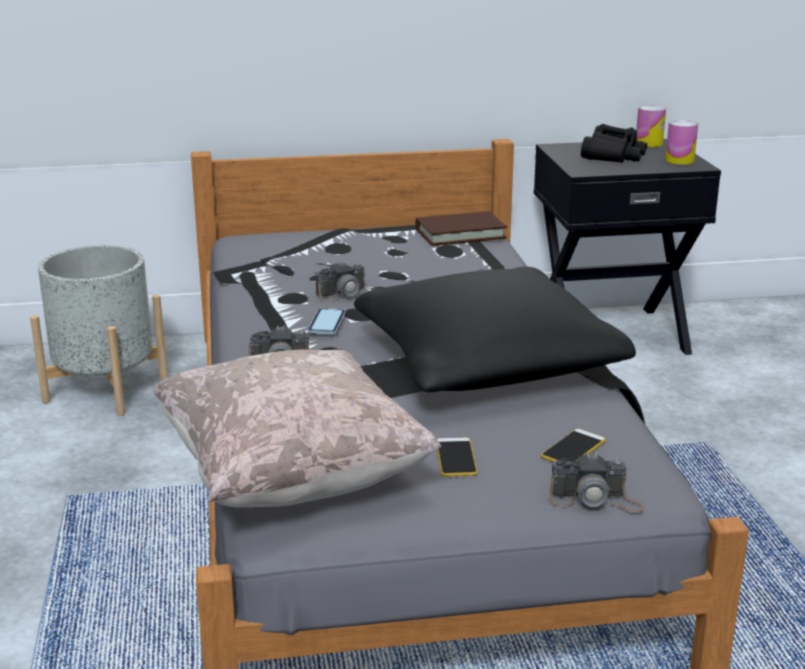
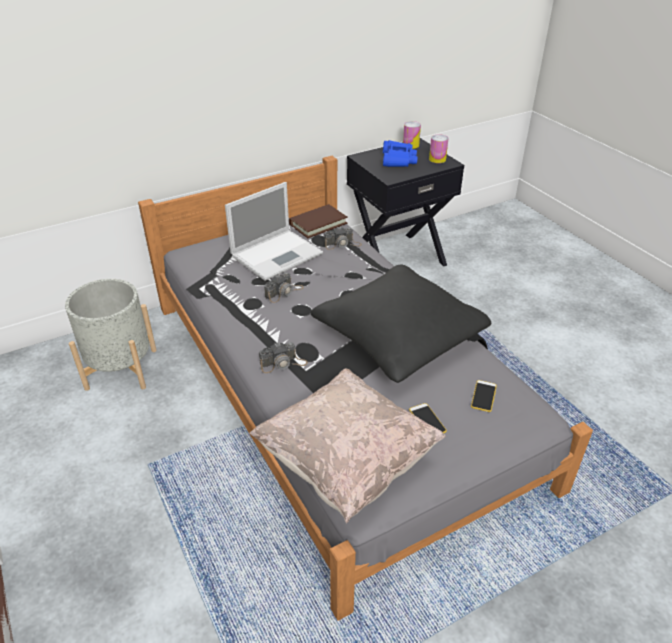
camera: 20 degrees left, 15 degrees up
phone [308,308,346,334] -> none
camera [550,452,644,511] -> camera moved to [324,226,362,250]
black binoculars [581,124,647,163] -> blue binoculars [383,140,418,167]
none -> laptop [225,182,323,281]

